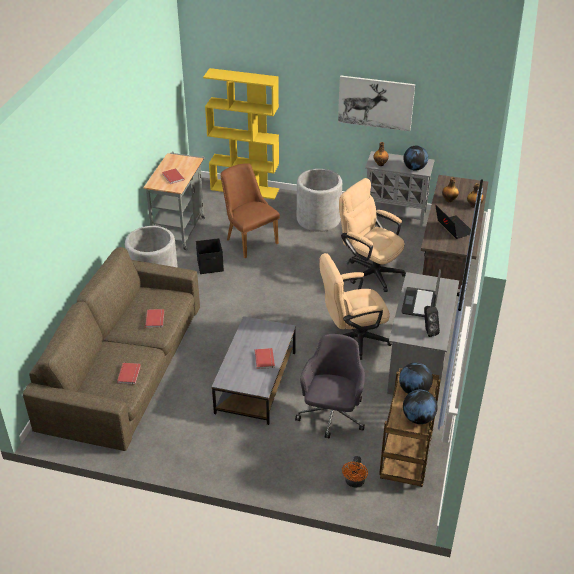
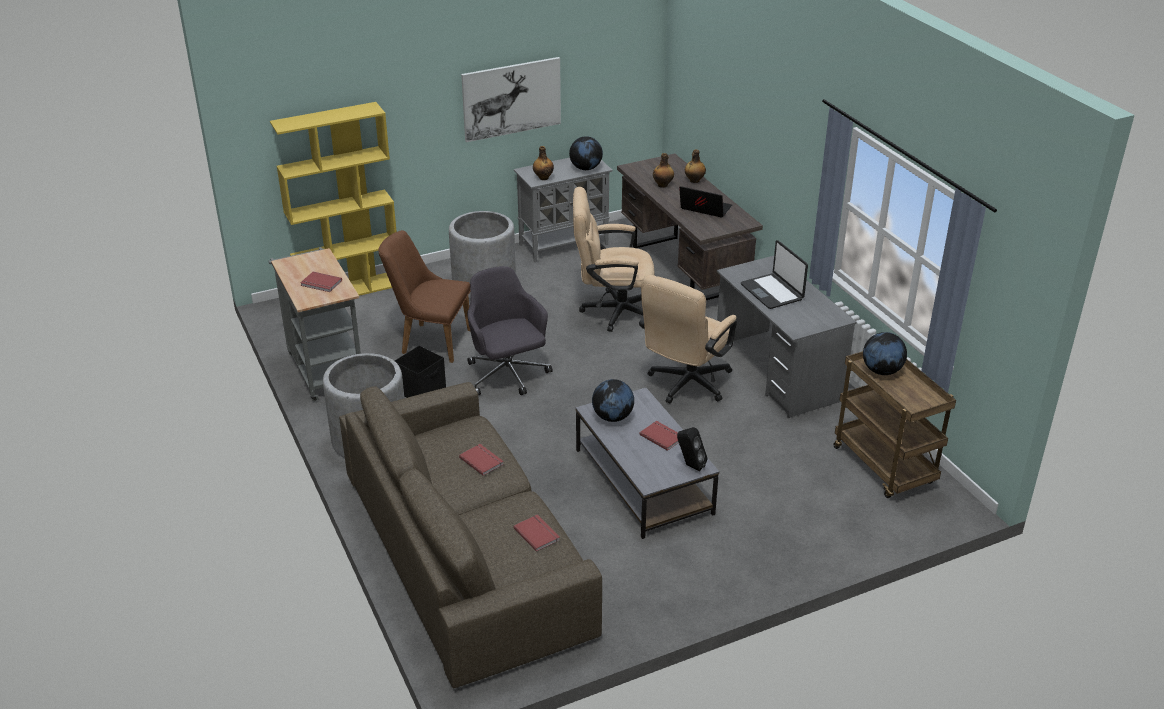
camera: 40 degrees left, 5 degrees down
grey office chair [295,334,365,438] -> grey office chair moved to [467,266,552,395]
orange fan [342,456,368,488] -> none
globe [403,390,438,424] -> globe moved to [592,379,634,422]
black speaker [424,306,440,337] -> black speaker moved to [677,427,708,471]

